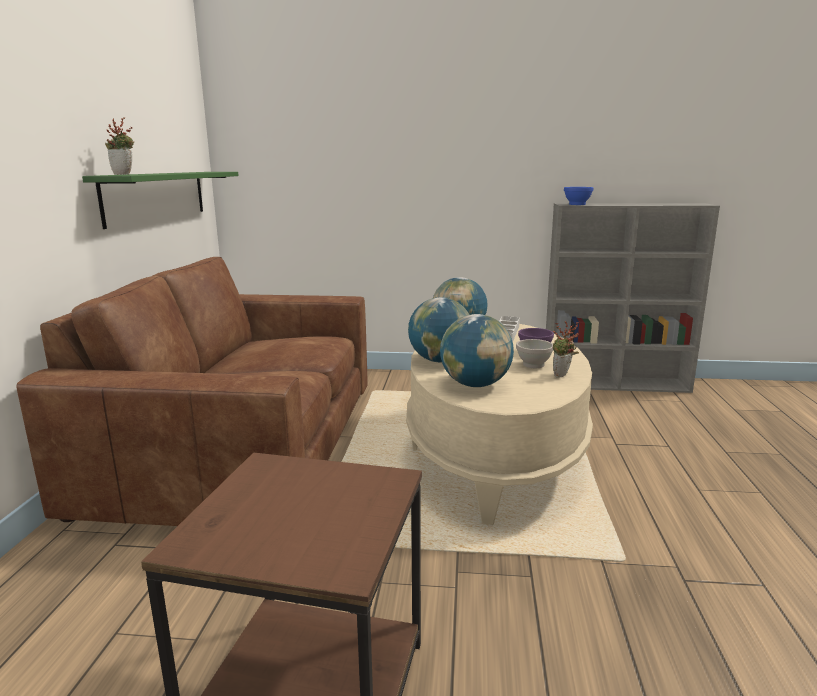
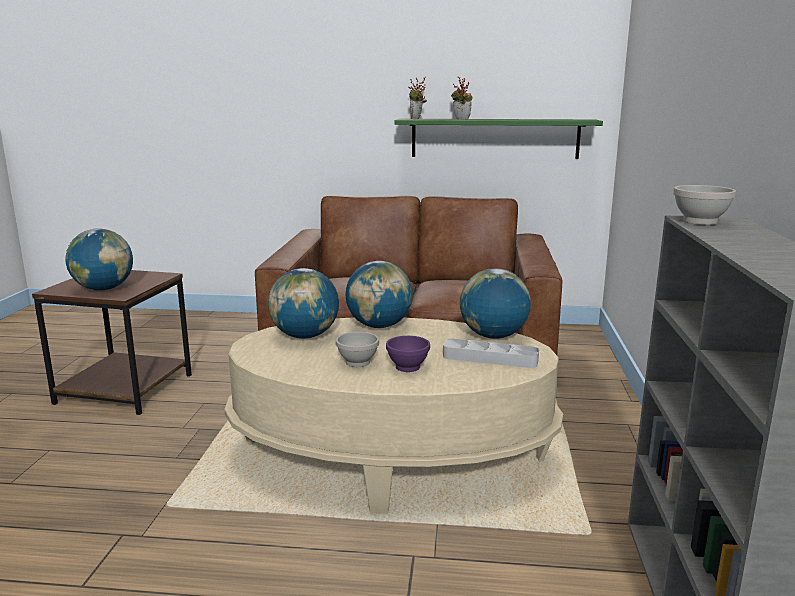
camera: 90 degrees right, 0 degrees up
potted plant [552,321,579,378] -> potted plant moved to [451,76,473,120]
blue bowl [564,187,593,205] -> white bowl [673,185,736,225]
none -> globe [65,228,133,290]

